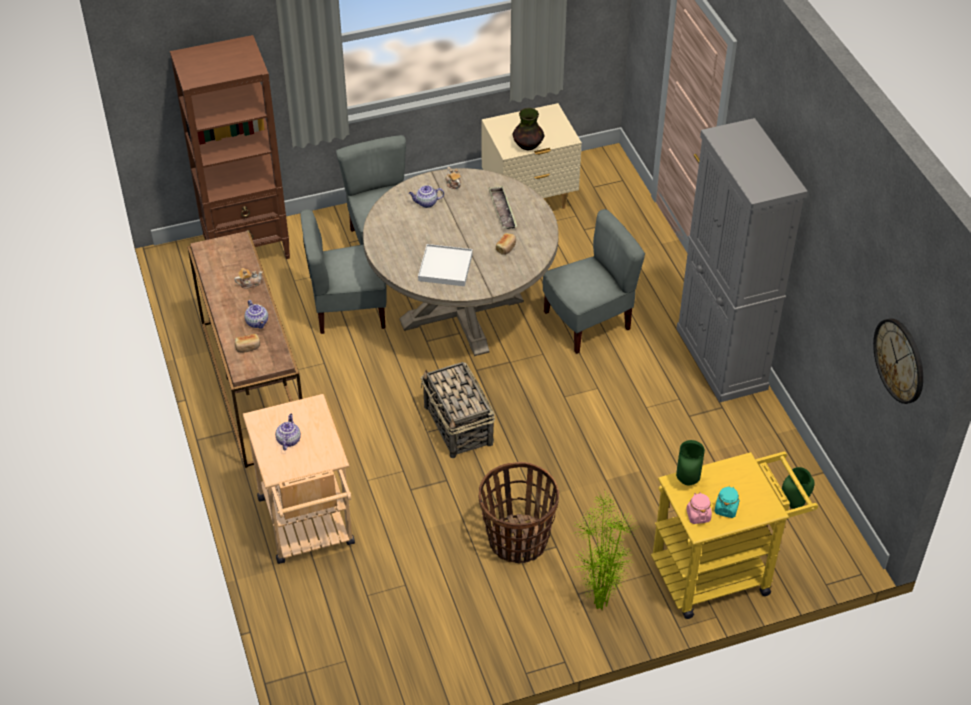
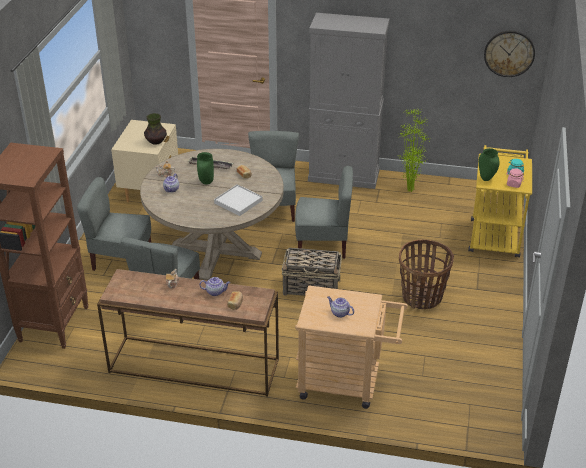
camera: 60 degrees left, 10 degrees down
potted plant [571,493,636,610] -> potted plant moved to [398,108,431,192]
green vase [782,467,815,509] -> green vase moved to [197,152,214,185]
none -> grey chair [295,166,353,259]

